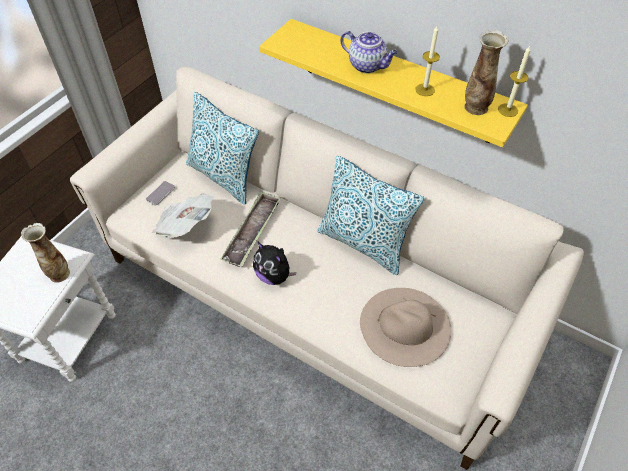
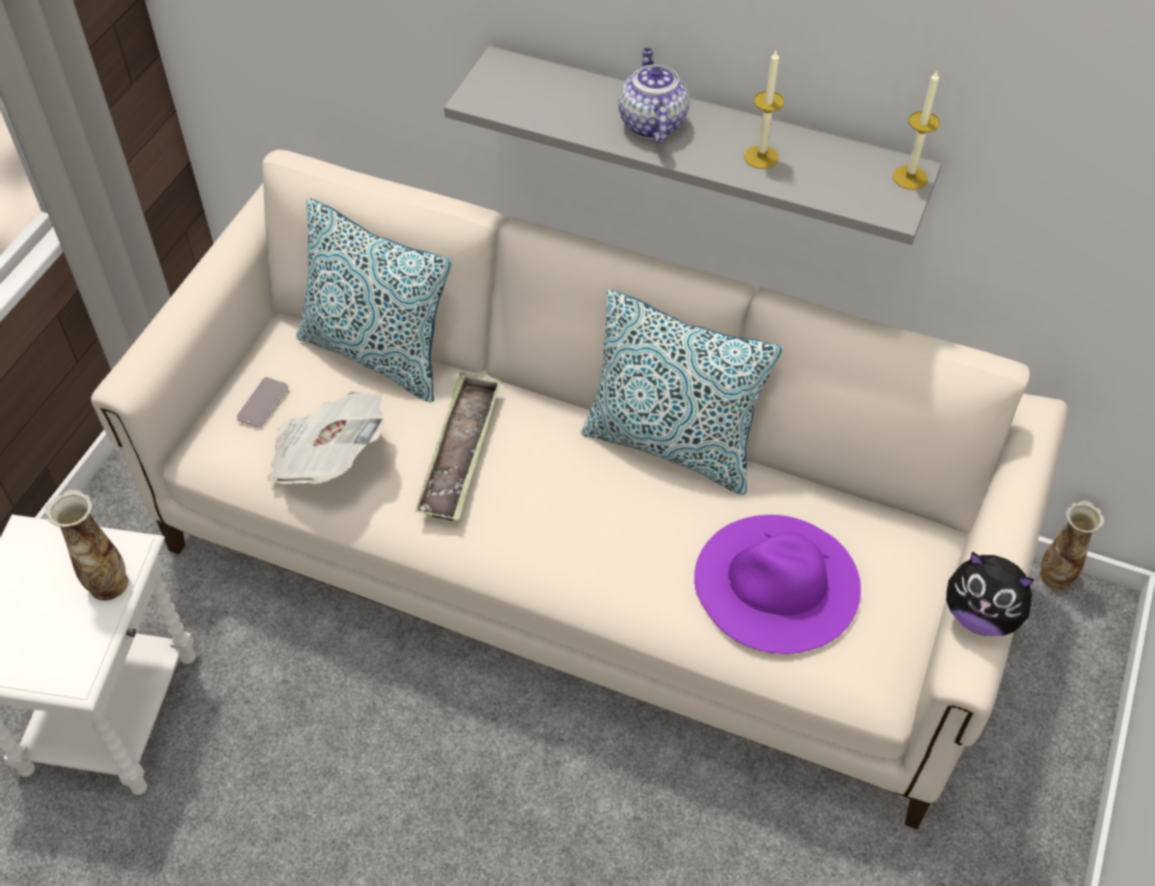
camera: 10 degrees left, 0 degrees up
plush toy [253,241,296,285] -> plush toy moved to [946,552,1042,636]
yellow shelf [259,19,528,147] -> grey shelf [444,46,942,245]
teapot [341,31,398,73] -> teapot turned 120 degrees counterclockwise [619,48,689,143]
beige hat [360,288,451,367] -> purple hat [694,515,861,654]
vase [464,30,509,115] -> vase moved to [1040,501,1105,590]

